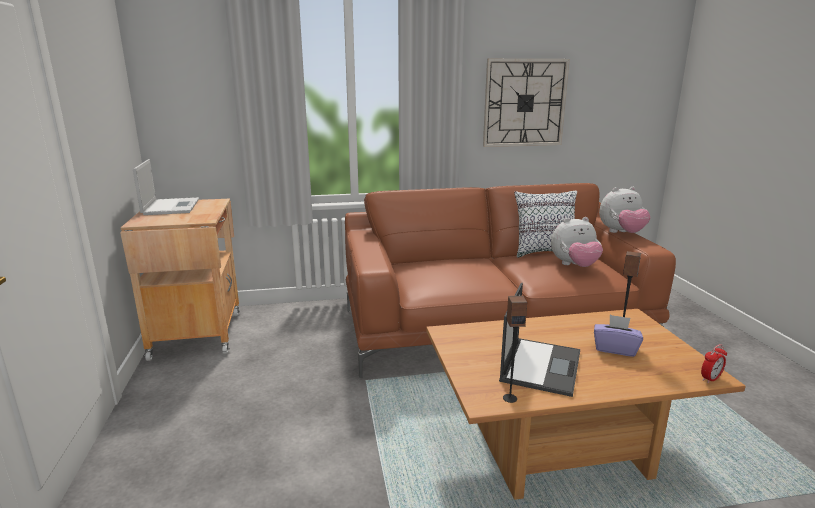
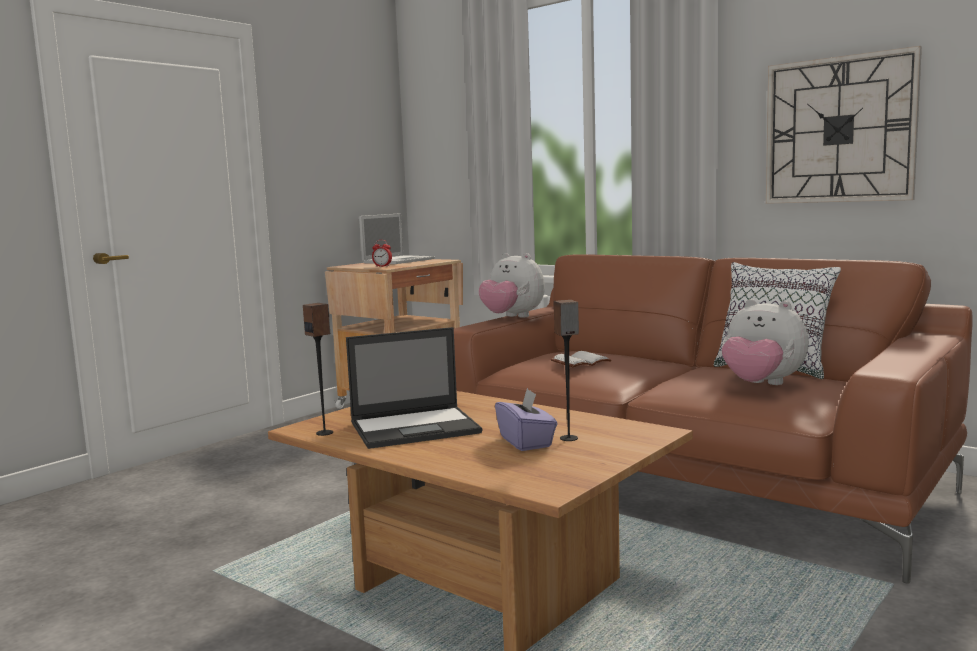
camera: 50 degrees right, 10 degrees down
plush toy [599,187,651,233] -> plush toy moved to [479,253,545,318]
alarm clock [701,344,727,383] -> alarm clock moved to [372,240,392,267]
none -> white book [551,351,611,367]

